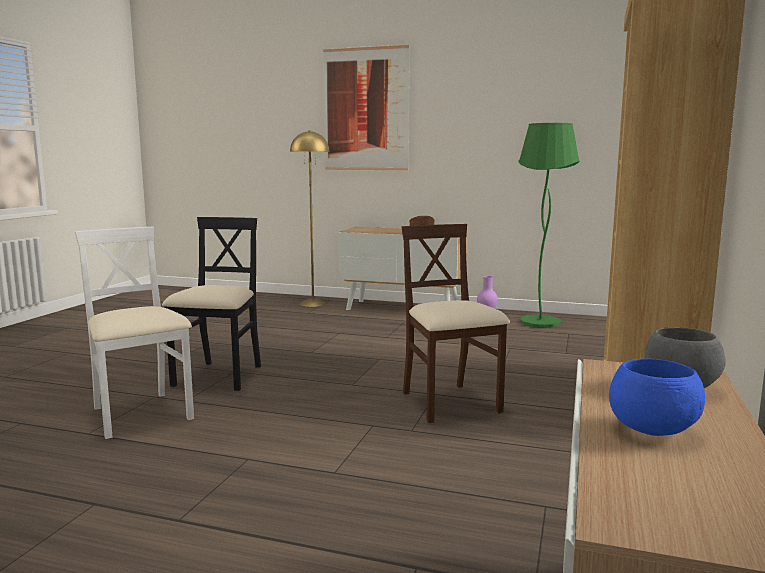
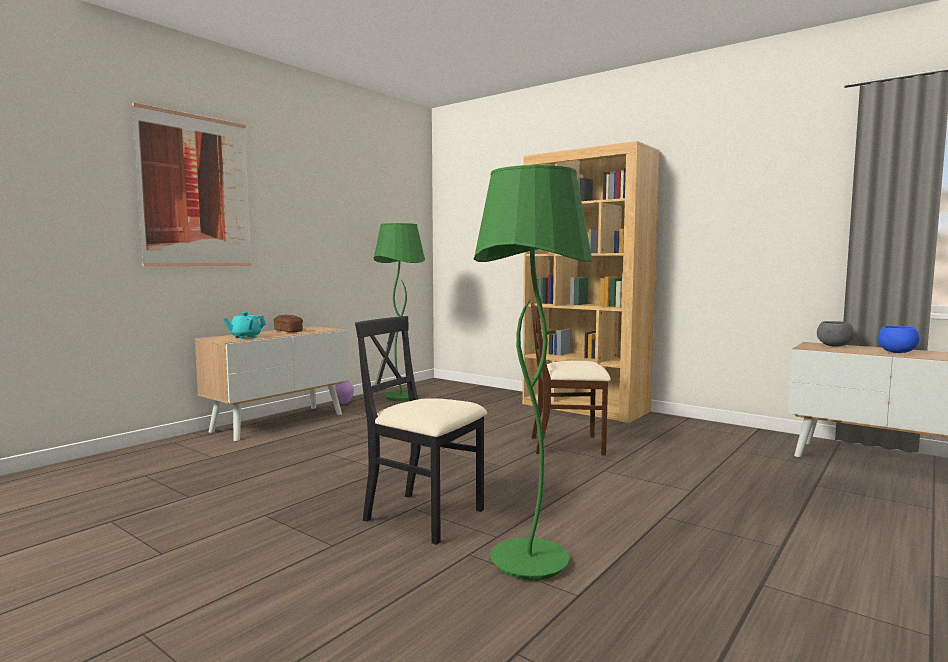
camera: 70 degrees left, 5 degrees down
white chair [75,227,194,439] -> green floor lamp [474,165,592,580]
yellow floor lamp [290,130,329,307] -> none
none -> turquoise teapot [223,312,266,339]

